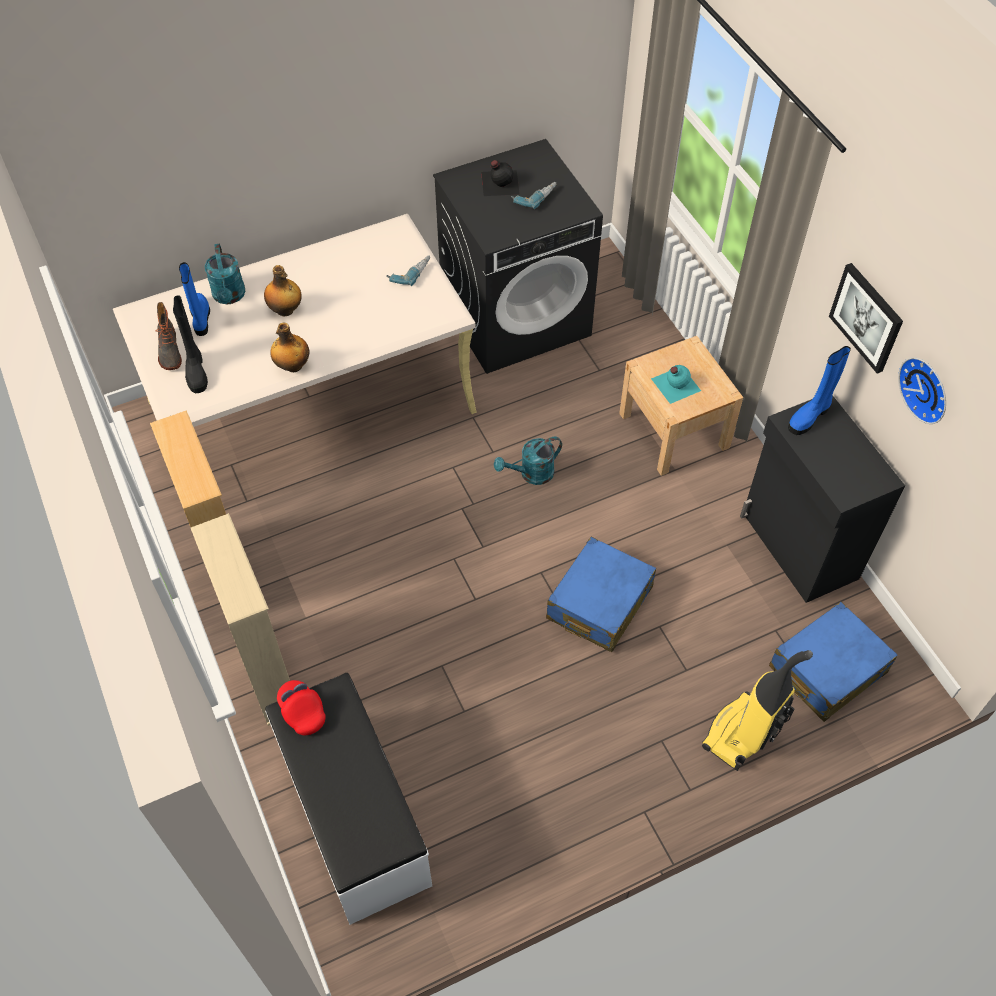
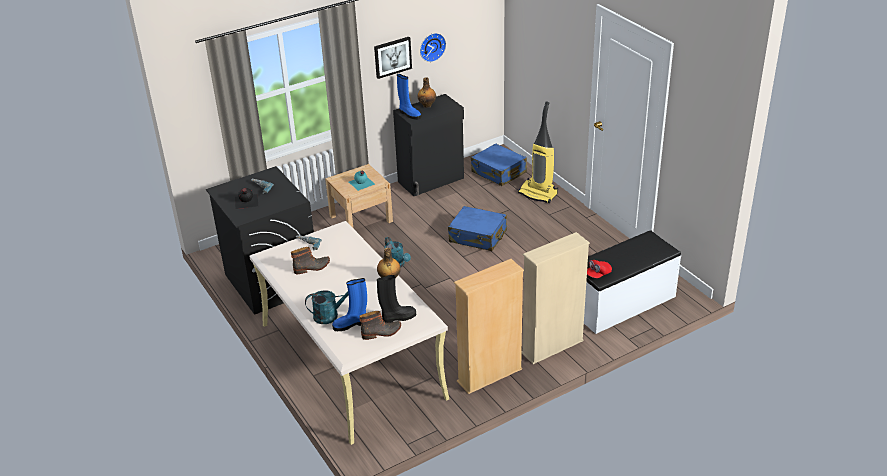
camera: 95 degrees left, 20 degrees down
bottle [264,265,302,316] -> bottle moved to [418,77,436,108]
none -> boot [291,247,330,274]

